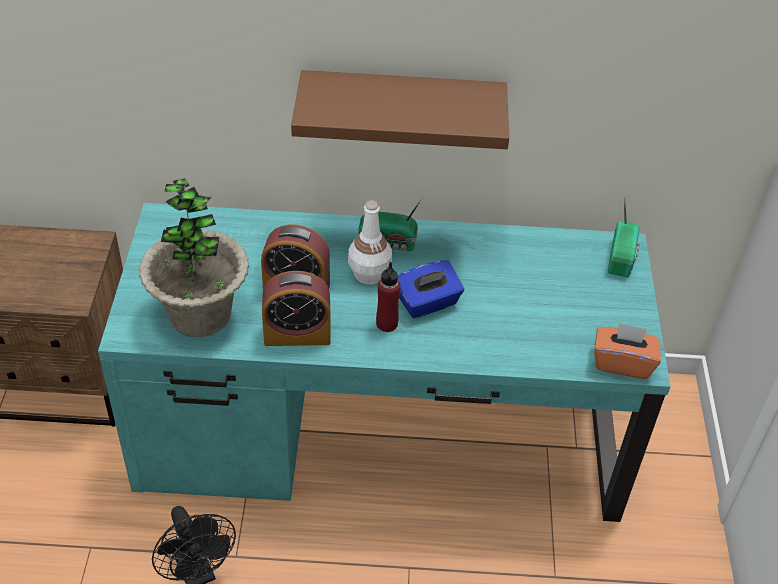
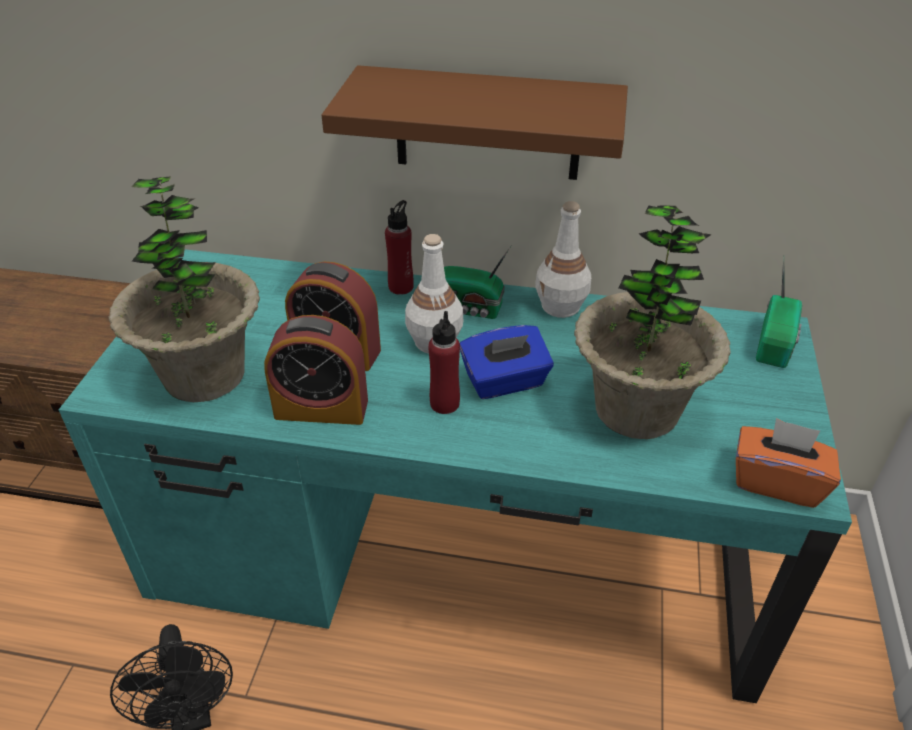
camera: 10 degrees right, 5 degrees down
none -> red bottle [385,200,414,295]
none -> white bottle [535,201,591,318]
none -> potted plant [574,206,731,439]

